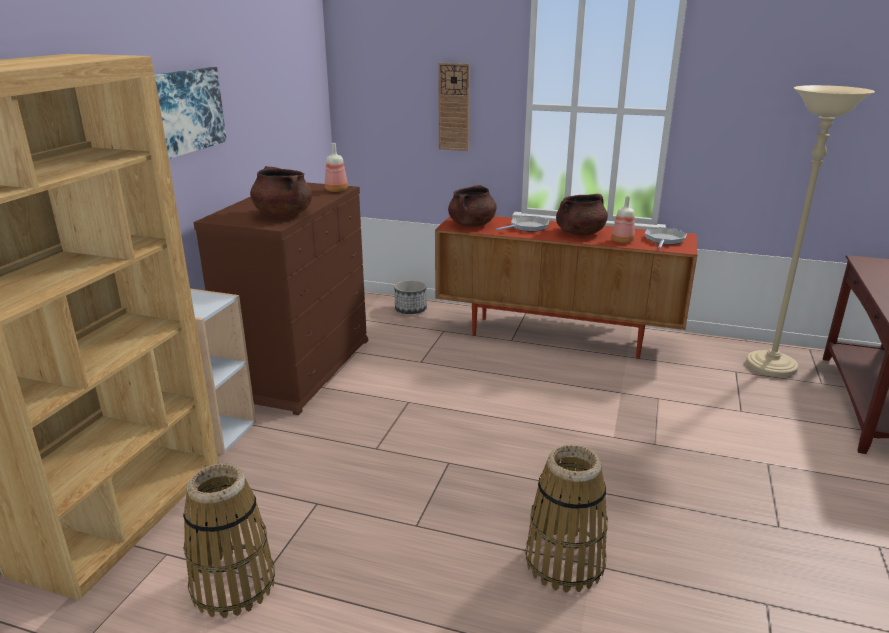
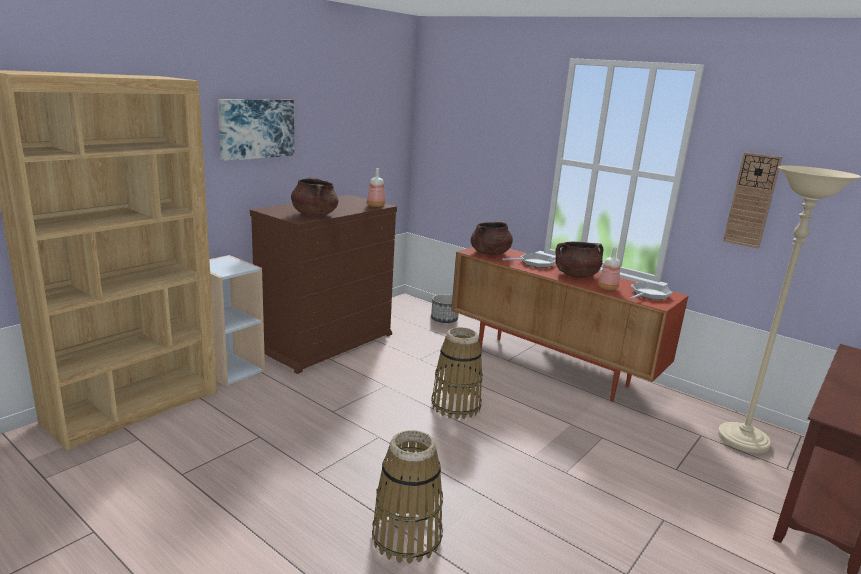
camera: 20 degrees right, 5 degrees down
basket [183,464,275,618] -> basket moved to [431,327,483,419]
wall clock [438,63,470,151] -> wall clock moved to [723,152,782,248]

